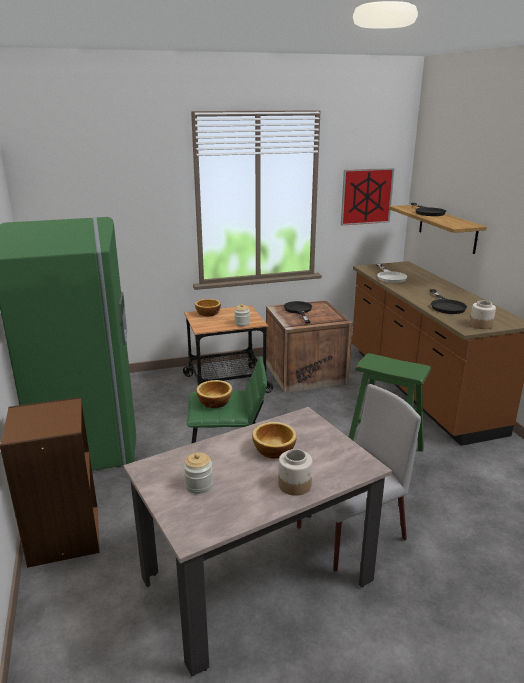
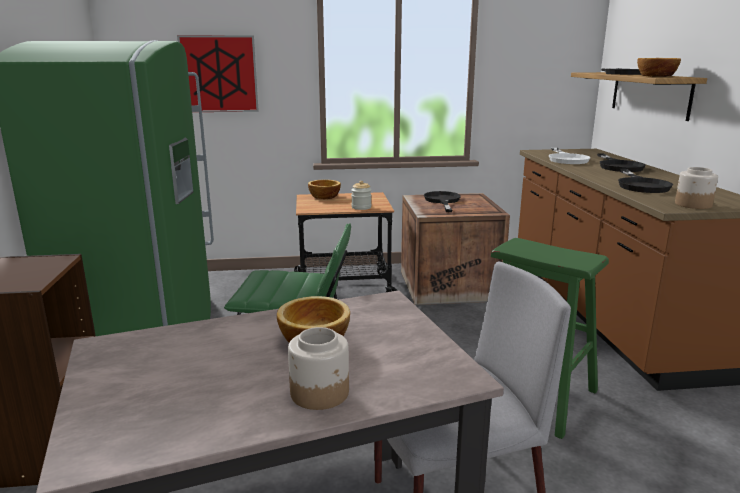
camera: 10 degrees right, 5 degrees down
jar [183,452,213,494] -> none
bowl [196,380,232,408] -> bowl moved to [637,58,681,77]
picture [341,168,395,225] -> picture moved to [177,35,259,112]
none -> black frying pan [597,153,646,172]

